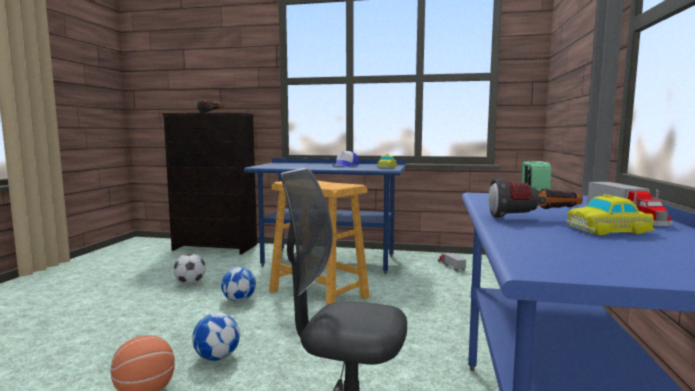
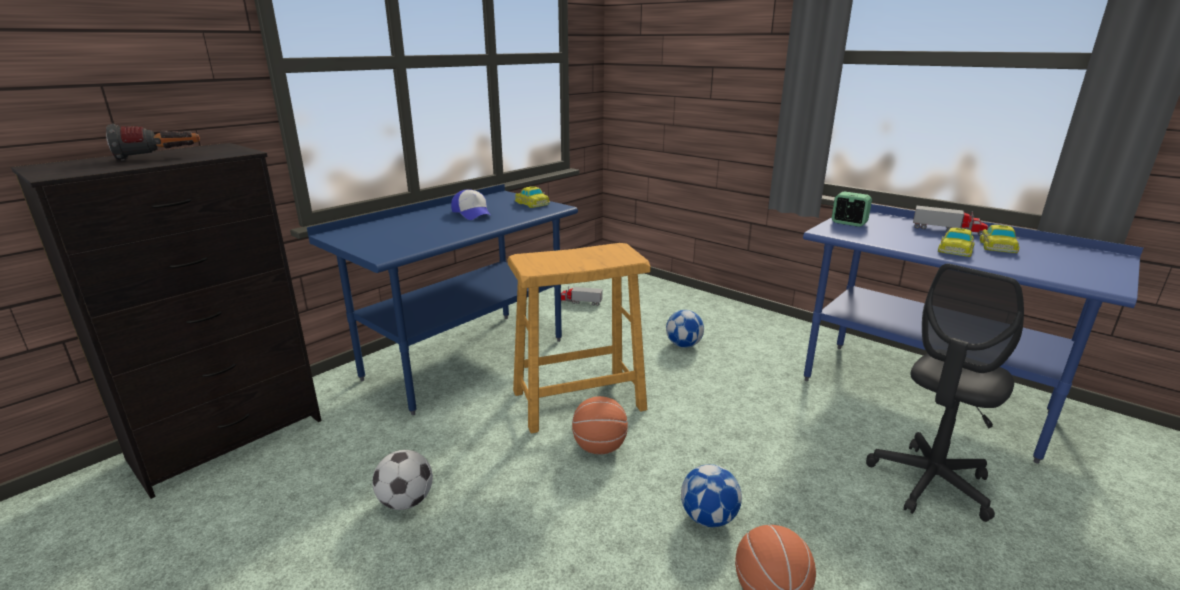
camera: 60 degrees left, 15 degrees up
football [221,267,256,302] -> football moved to [666,310,704,348]
flashlight [488,178,583,218] -> toy car [938,228,975,257]
none -> basketball [572,396,628,455]

